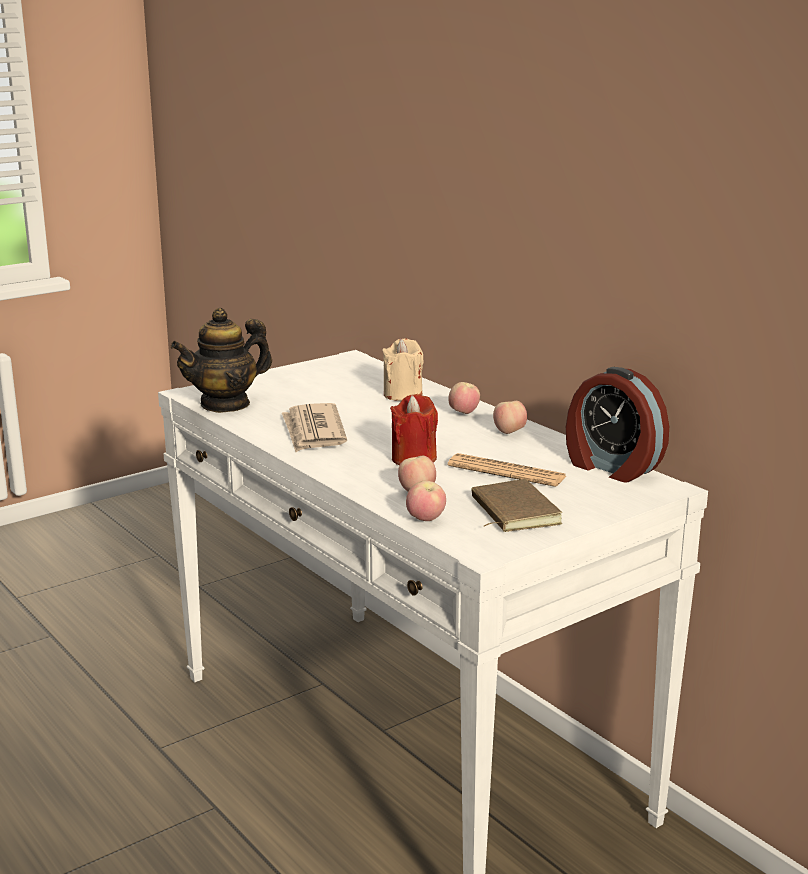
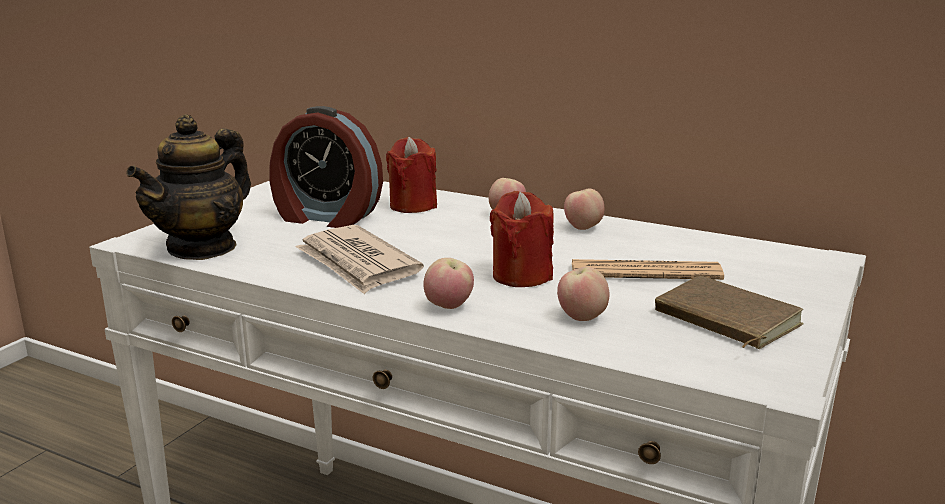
camera: 25 degrees left, 0 degrees up
beige candle [382,338,423,401] -> red candle [386,137,437,213]
apple [406,481,446,521] -> apple moved to [423,258,474,309]
alarm clock [566,367,669,483] -> alarm clock moved to [269,106,383,228]

